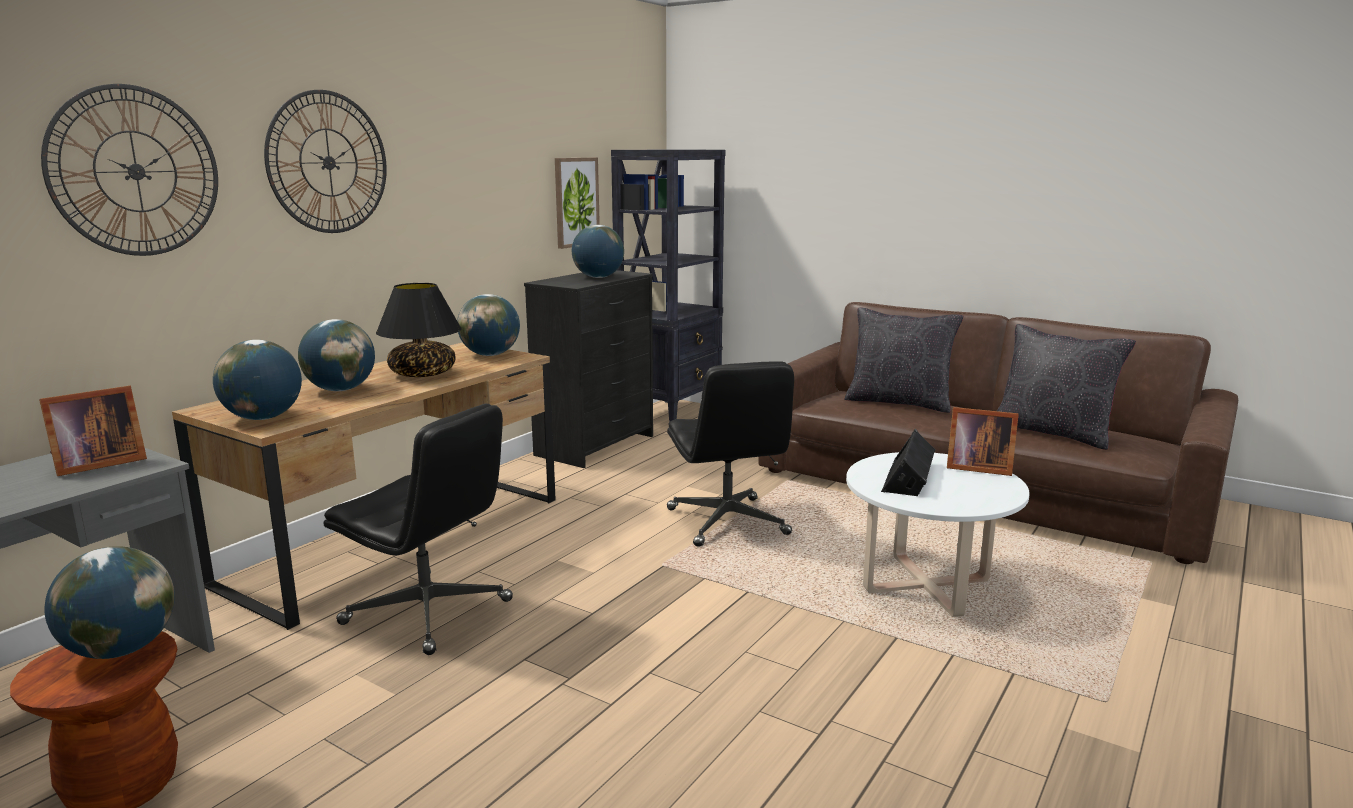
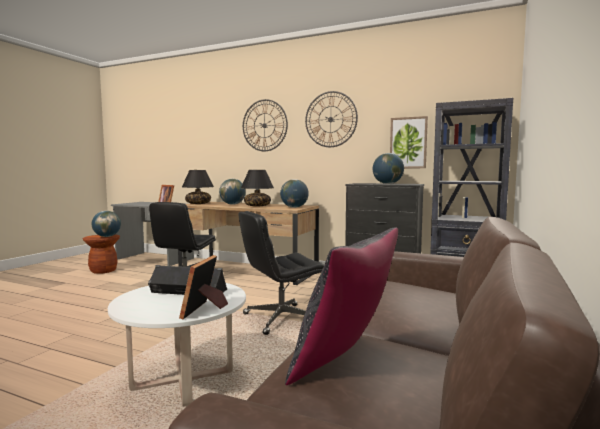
camera: 80 degrees right, 10 degrees down
wall clock [41,84,218,256] -> wall clock moved to [305,91,358,147]
globe [213,340,302,420] -> black table lamp [182,170,214,204]
black pillow [844,307,963,413] -> none

